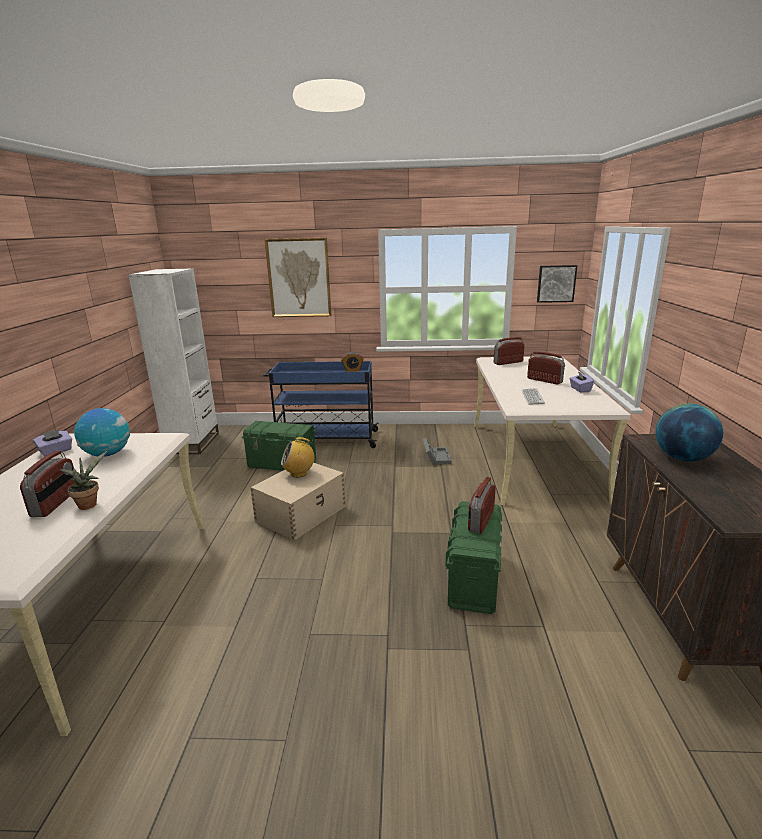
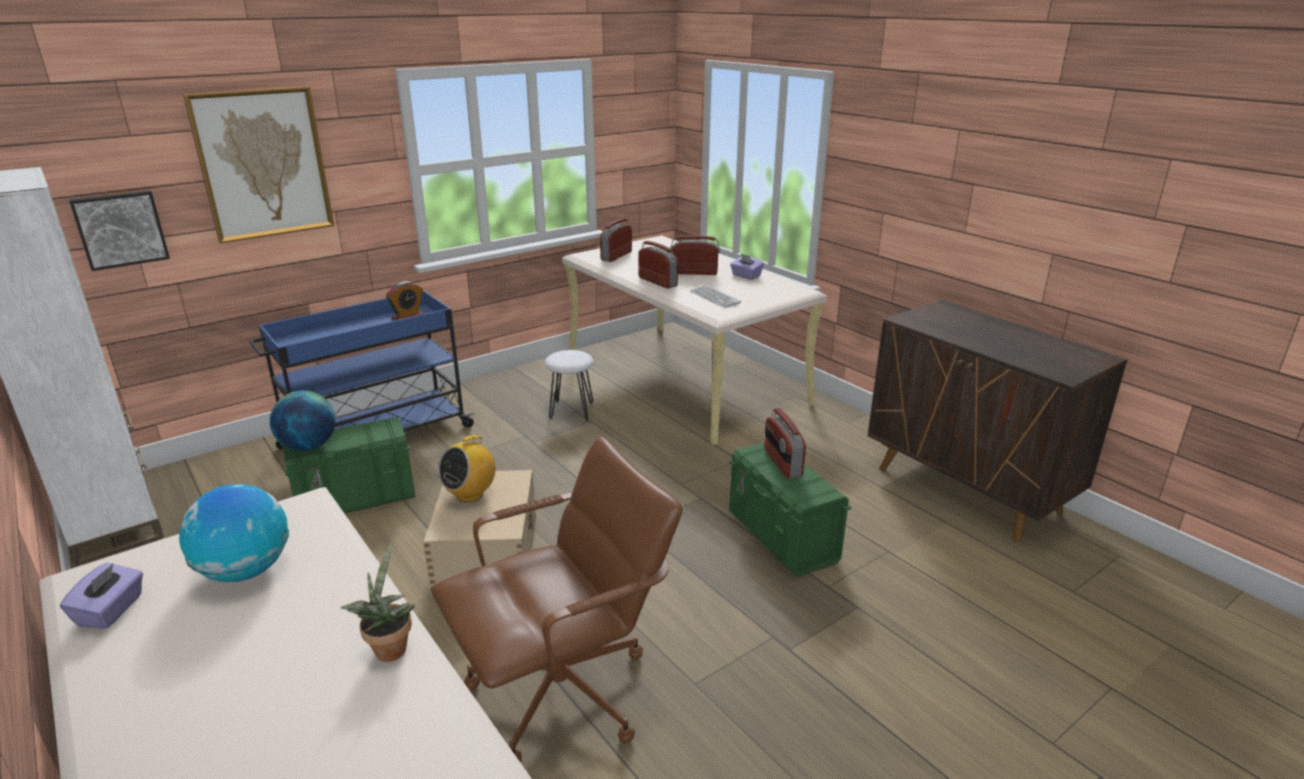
camera: 40 degrees left, 5 degrees up
radio [20,451,75,517] -> radio moved to [638,241,678,289]
grey storage box [423,438,452,464] -> white stool [544,350,594,422]
picture [537,265,578,303] -> picture moved to [69,191,170,271]
globe [656,404,723,461] -> globe moved to [270,391,336,451]
none -> brown office chair [431,436,682,763]

